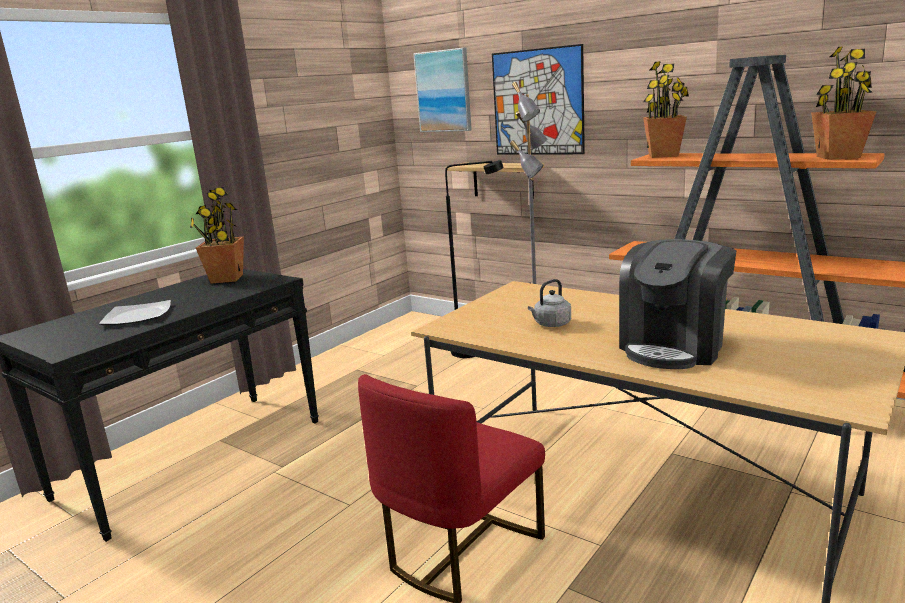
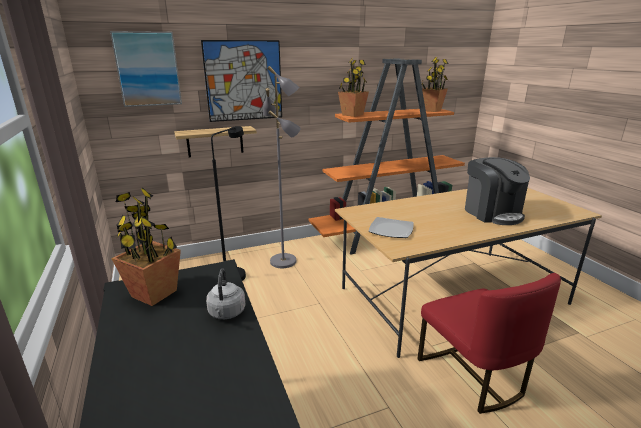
camera: 60 degrees left, 5 degrees up
plate [99,300,171,325] -> plate moved to [368,217,413,238]
grey kettle [528,279,571,327] -> grey kettle moved to [206,268,246,319]

